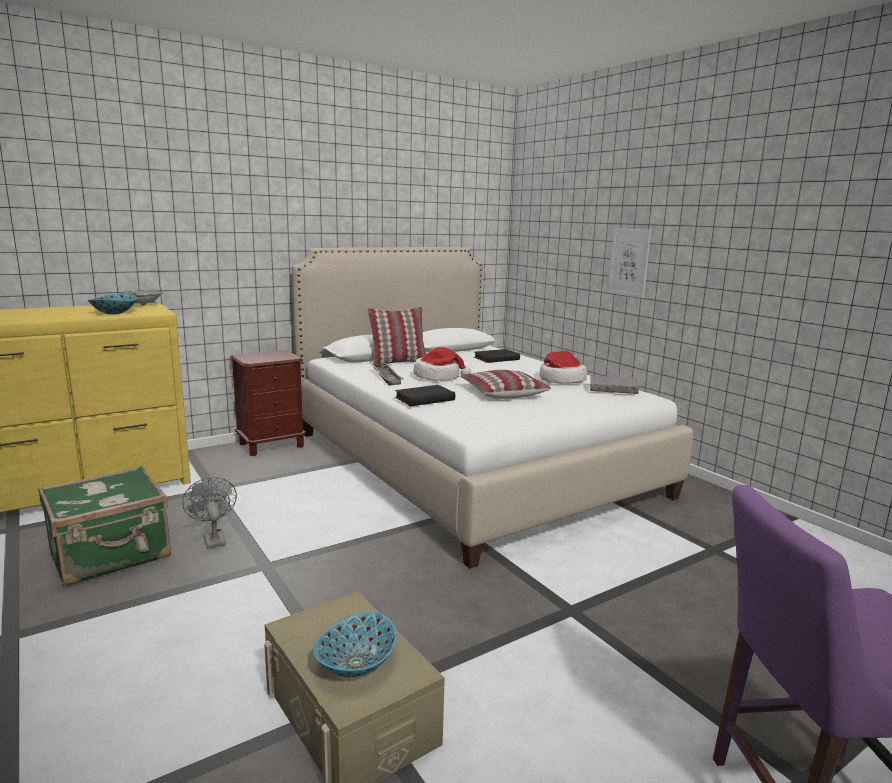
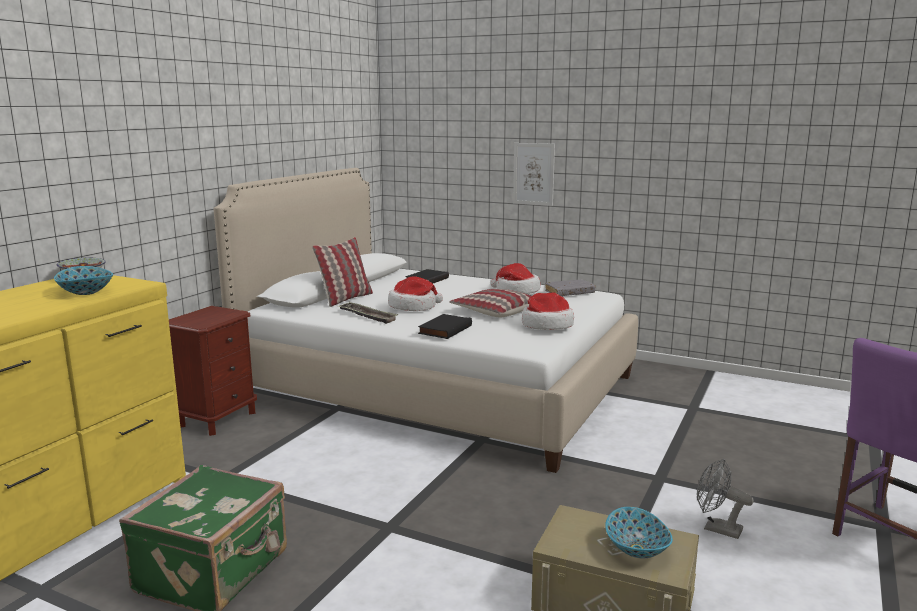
camera: 30 degrees left, 0 degrees up
grey fan [182,477,237,549] -> grey fan moved to [697,459,754,539]
none -> hat [522,292,574,330]

